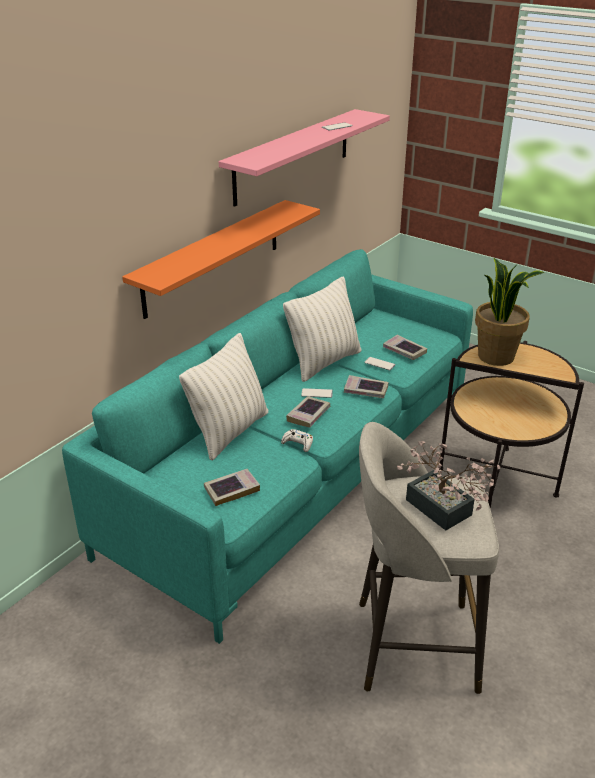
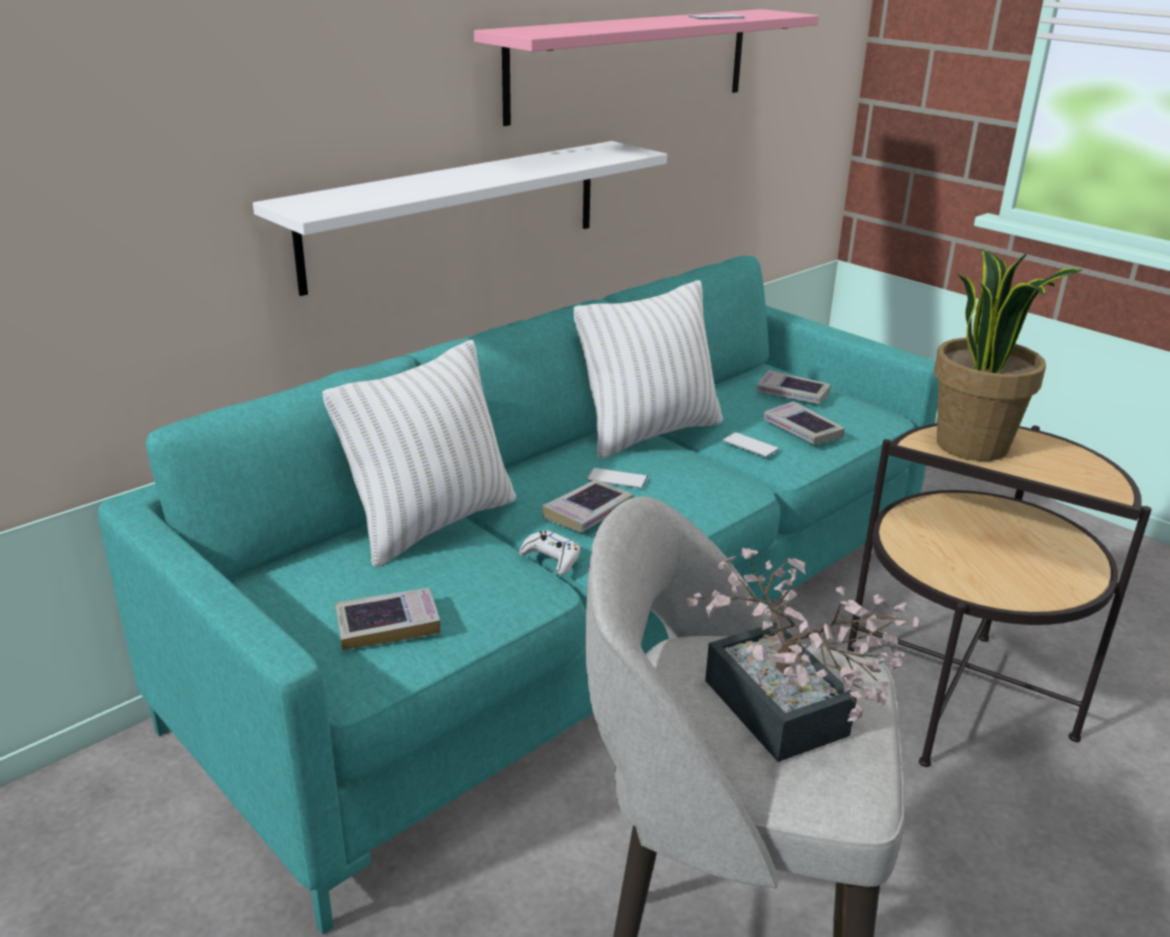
camera: 10 degrees right, 5 degrees down
orange shelf [122,200,320,319] -> white shelf [253,141,667,296]
book [344,375,389,398] -> book moved to [756,370,831,404]

